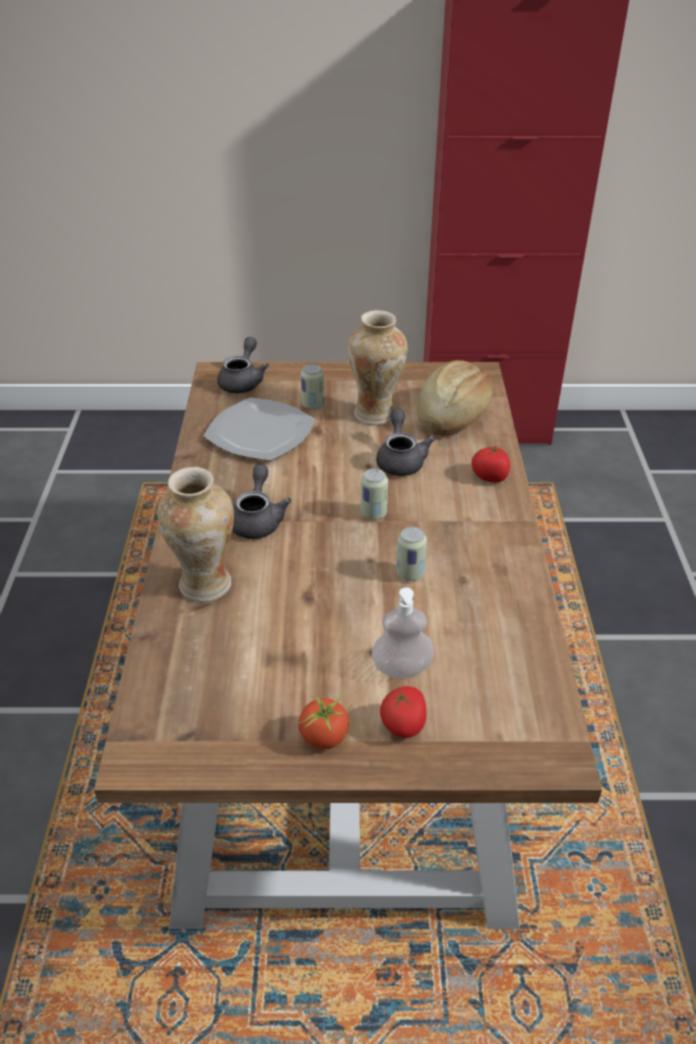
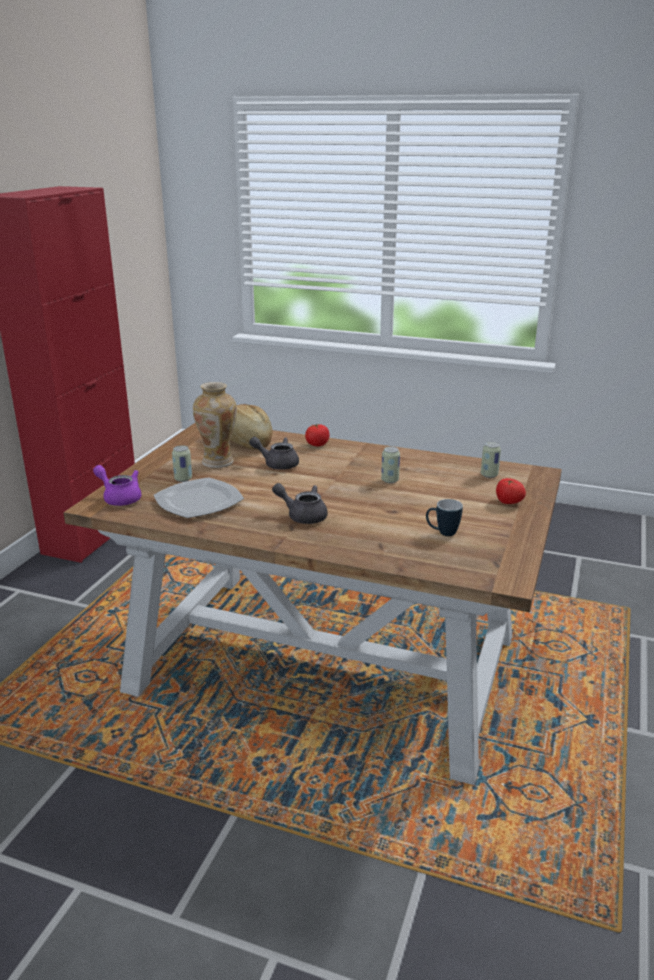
camera: 70 degrees left, 15 degrees down
vase [157,467,234,602] -> none
grey teapot [217,337,269,393] -> purple teapot [93,465,142,506]
tomato [297,691,352,749] -> none
can [361,469,388,520] -> can moved to [481,442,501,478]
soap dispenser [372,587,434,678] -> none
none -> mug [426,499,463,536]

